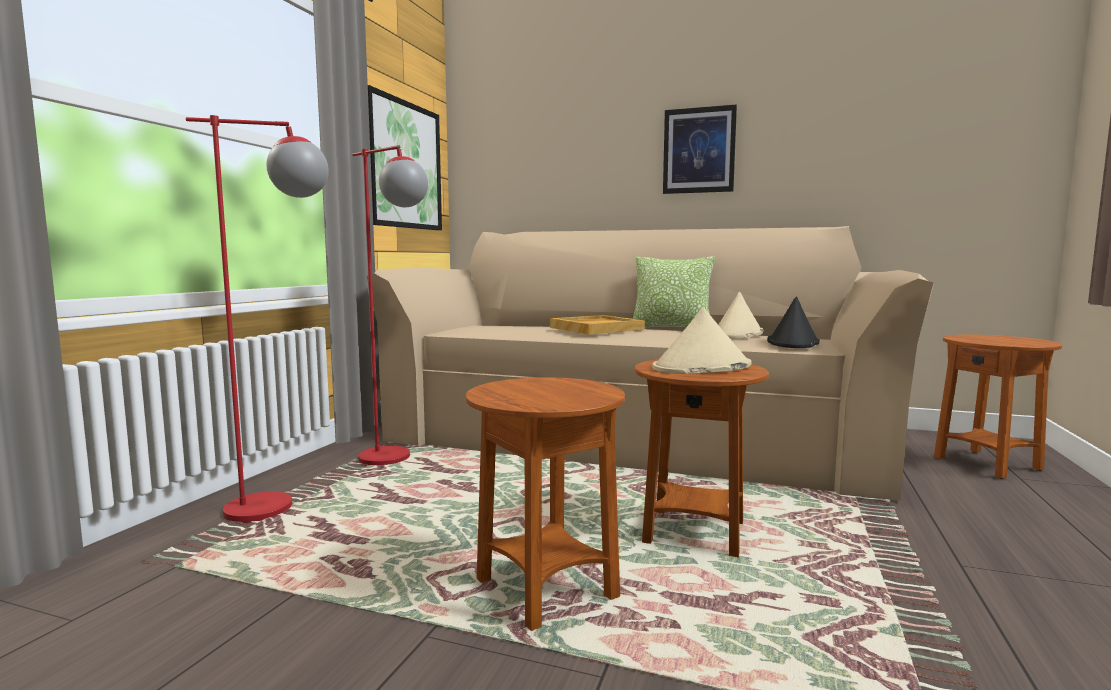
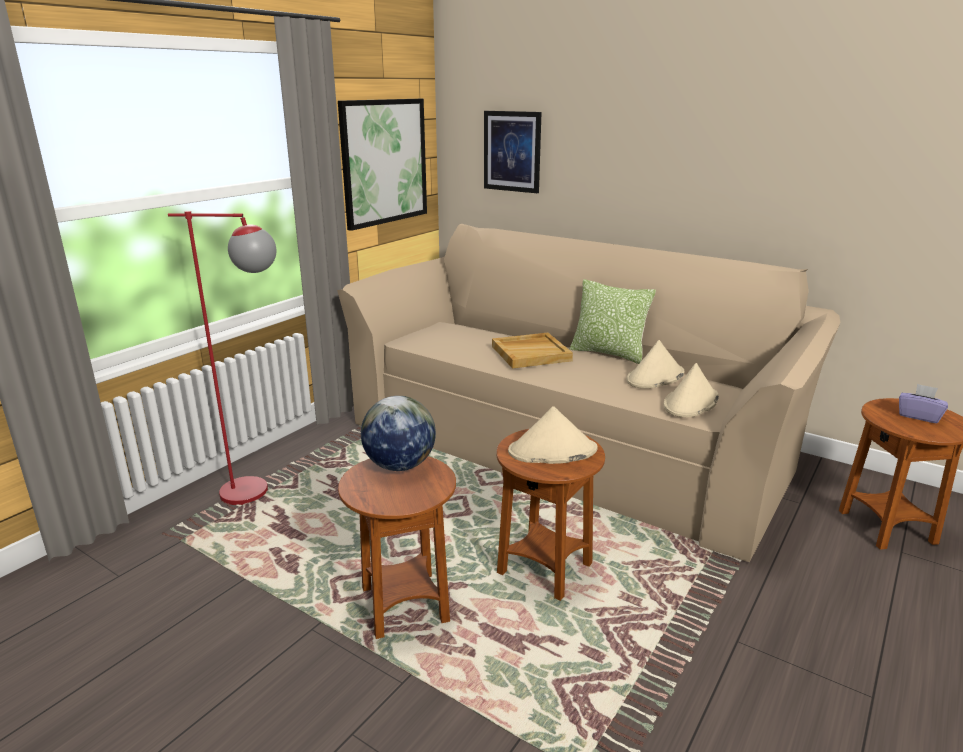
camera: 15 degrees right, 15 degrees up
red floor lamp [352,145,428,466] -> none
picture [663,104,737,194] -> picture moved to [484,111,542,193]
black hat [767,297,820,348] -> beige hat [664,363,719,417]
none -> globe [361,396,436,471]
none -> purple tissue box [899,384,948,423]

